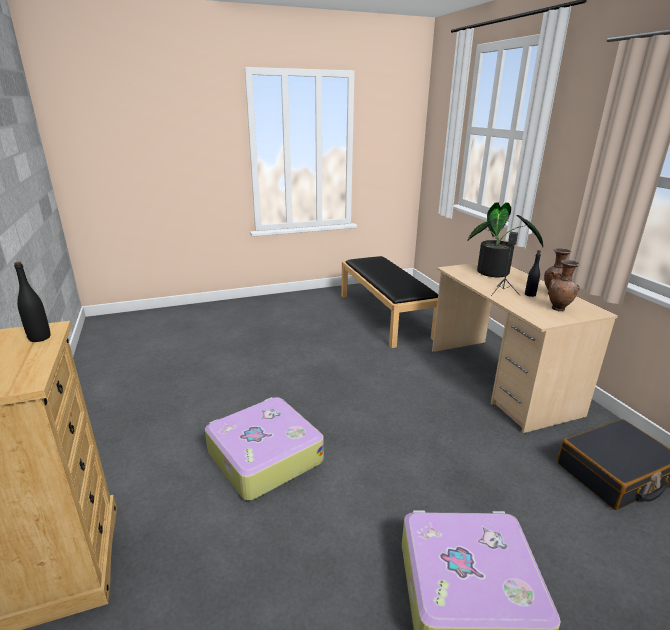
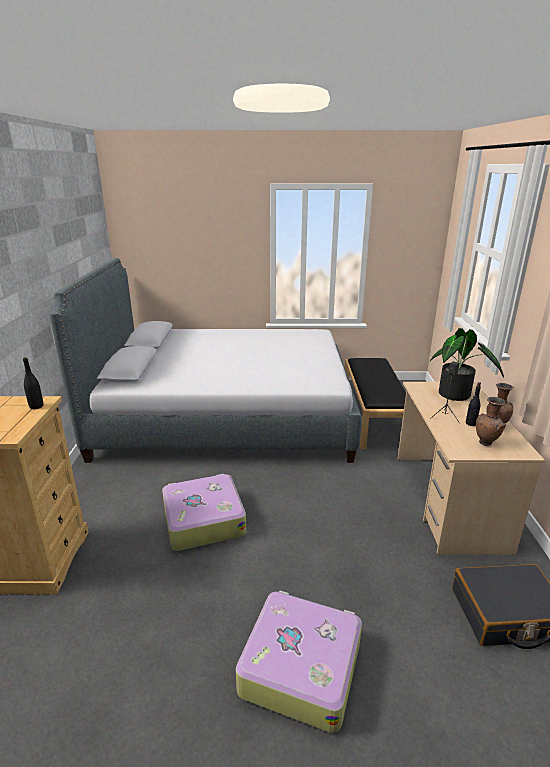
camera: 20 degrees right, 0 degrees up
none -> grey bed [50,258,361,463]

